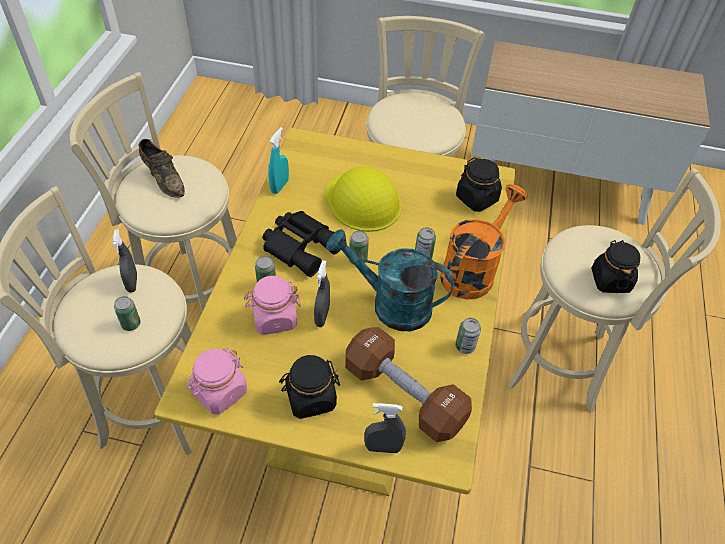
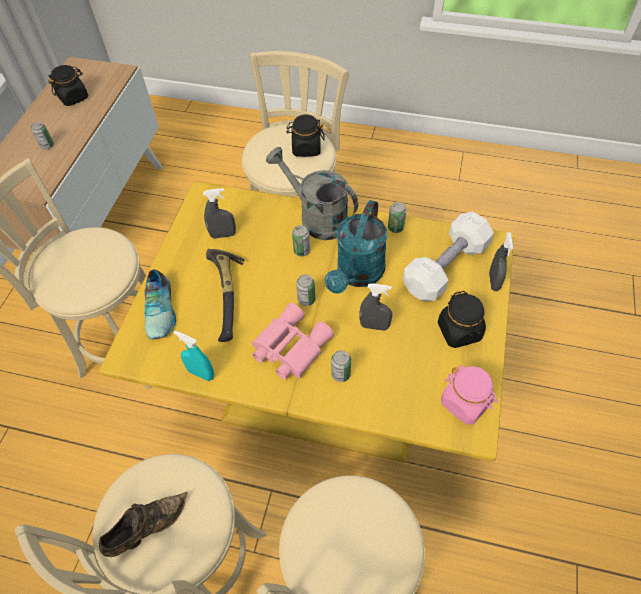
camera: 85 degrees left, 5 degrees up
grey spray bottle [113,229,137,293] -> grey spray bottle moved to [203,188,236,239]
can [114,296,141,331] -> can moved to [31,122,54,149]
pink jar [244,276,301,335] -> none
black binoculars [263,211,340,277] -> pink binoculars [252,303,334,380]
yellow hard hat [325,167,402,232] -> hammer [206,249,245,342]
brown dumbbell [345,327,472,442] -> white dumbbell [403,212,494,301]
orange watering can [440,184,527,300] -> grey watering can [266,147,358,240]
black jar [456,157,502,212] -> black jar moved to [48,65,88,106]
none -> shoe [144,270,176,340]

